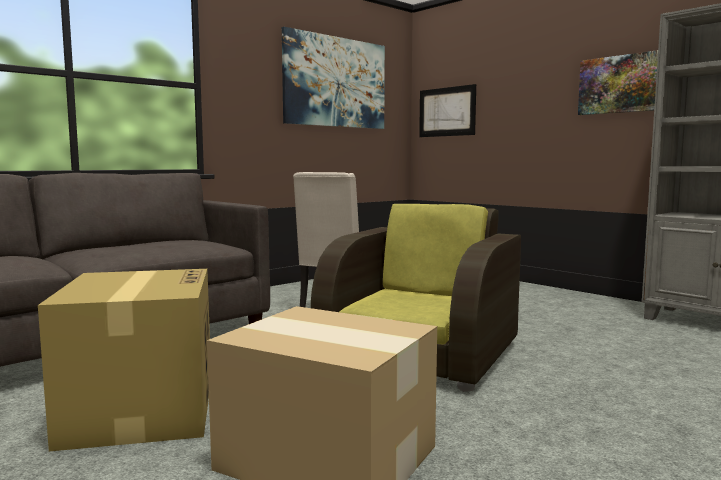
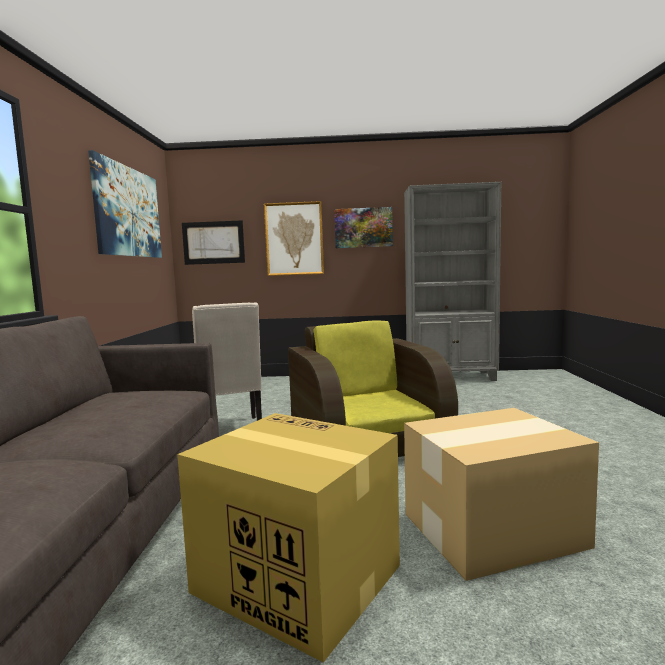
camera: 45 degrees left, 0 degrees up
none -> picture [264,201,324,276]

